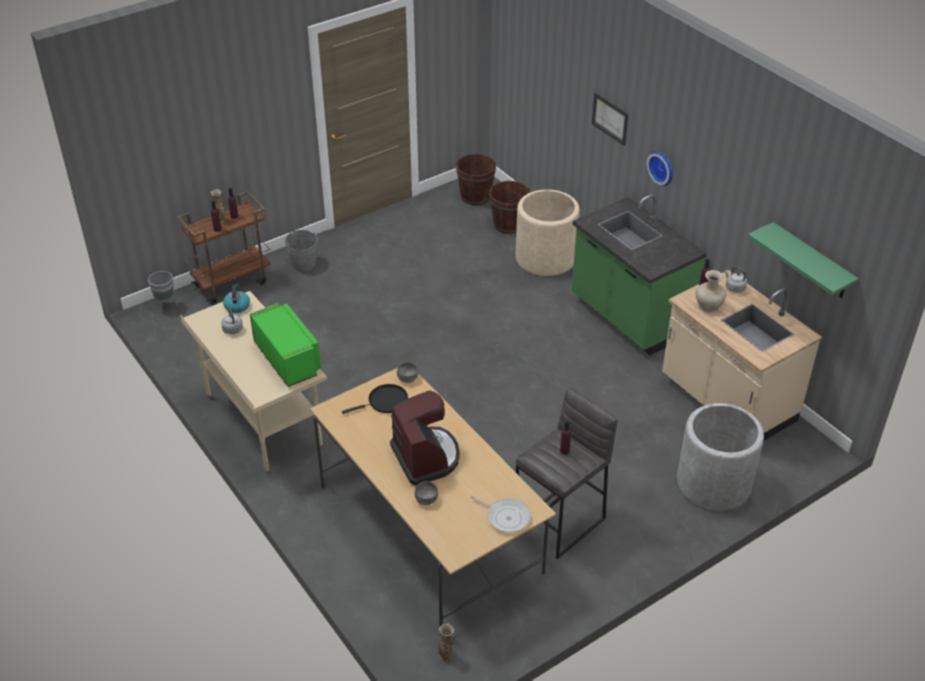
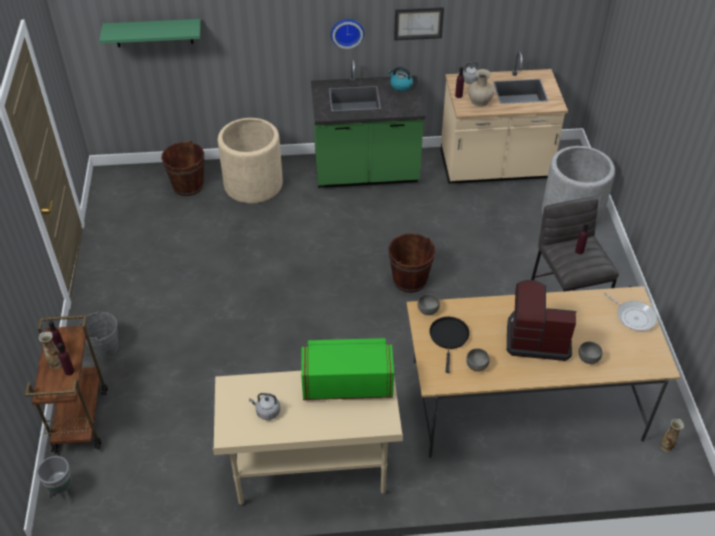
camera: 60 degrees left, 5 degrees up
kettle [223,284,250,313] -> kettle moved to [388,67,413,91]
brown bucket [456,154,496,205] -> brown bucket moved to [388,233,436,293]
frying pan [470,496,530,532] -> frying pan turned 75 degrees clockwise [604,293,657,331]
picture [592,93,629,146] -> picture moved to [394,7,444,41]
green shelf [748,222,859,298] -> green shelf moved to [99,19,201,47]
none -> grey bowl [466,348,490,372]

